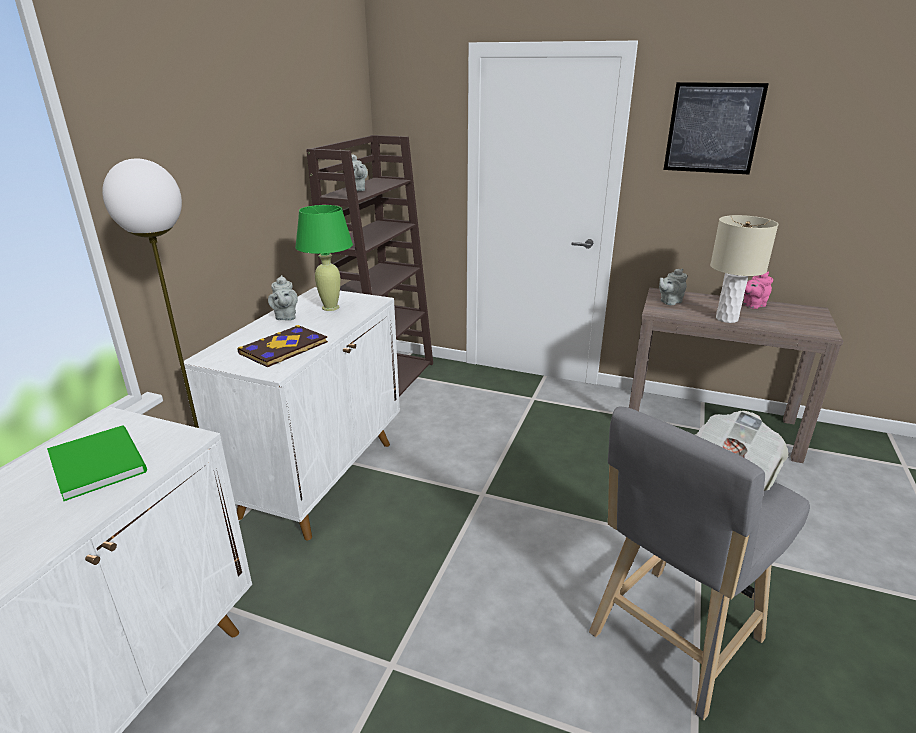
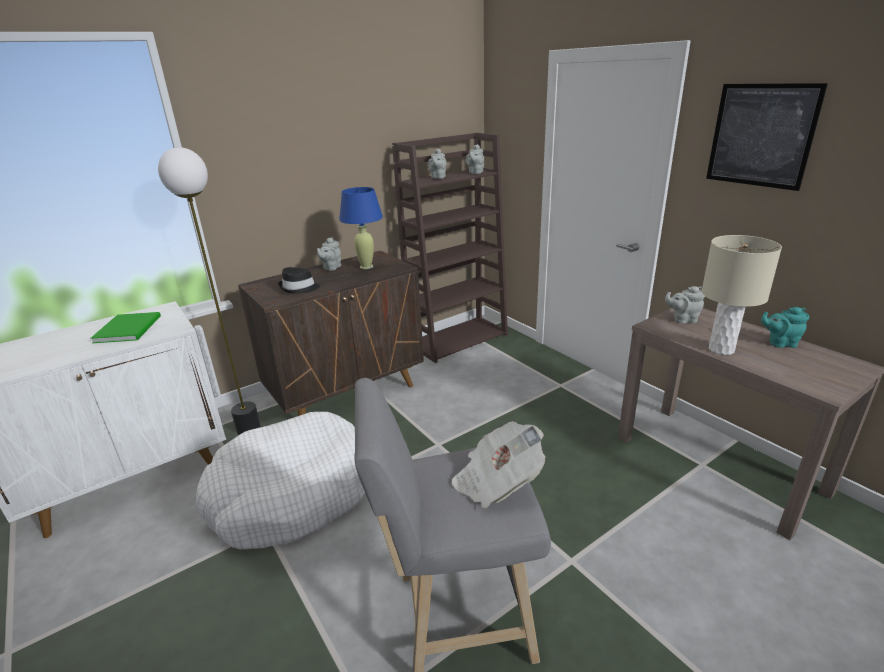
camera: 35 degrees right, 0 degrees up
white cabinet [180,287,400,540] -> brown cabinet [238,250,424,416]
book [237,325,328,367] -> black hat [278,267,320,293]
green table lamp [295,205,353,311] -> blue table lamp [339,187,383,269]
pink teapot [743,272,773,309] -> turquoise teapot [761,307,809,348]
none -> white dog bed [196,412,365,550]
none -> grey teapot [466,144,484,174]

